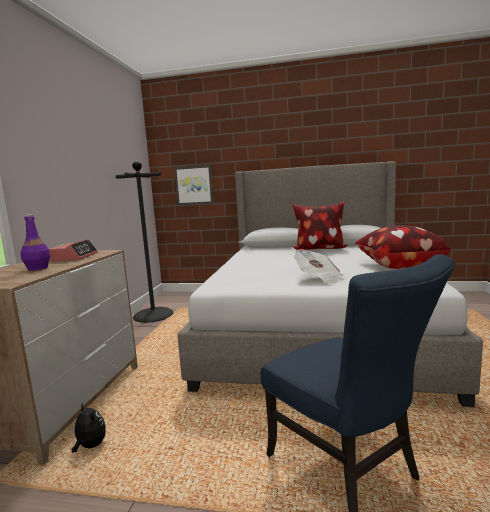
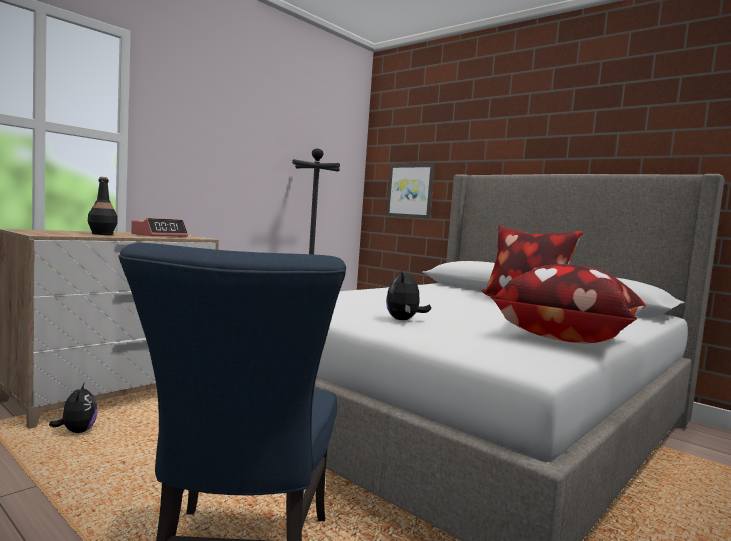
camera: 30 degrees right, 5 degrees down
purple bottle [20,214,50,271] -> black bottle [88,176,118,235]
newspaper [294,249,343,284] -> plush toy [386,269,431,320]

